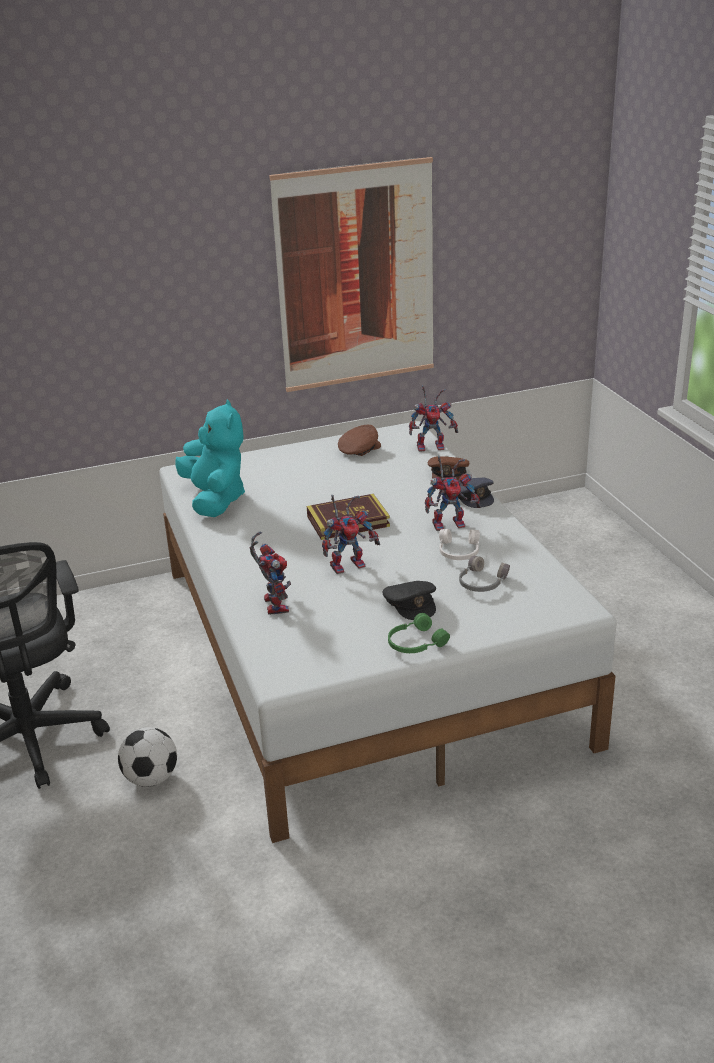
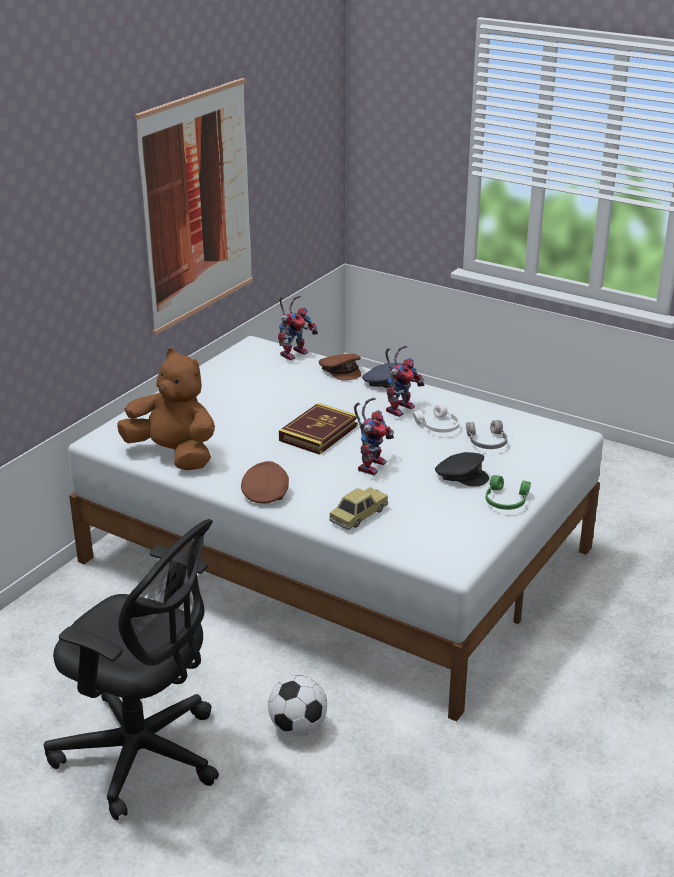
camera: 40 degrees left, 0 degrees up
turquoise plush toy [175,400,245,517] -> brown plush toy [117,348,215,471]
toy robot [250,531,291,615] -> toy car [329,487,388,530]
brown cap [338,425,381,456] -> brown cap moved to [241,461,289,503]

